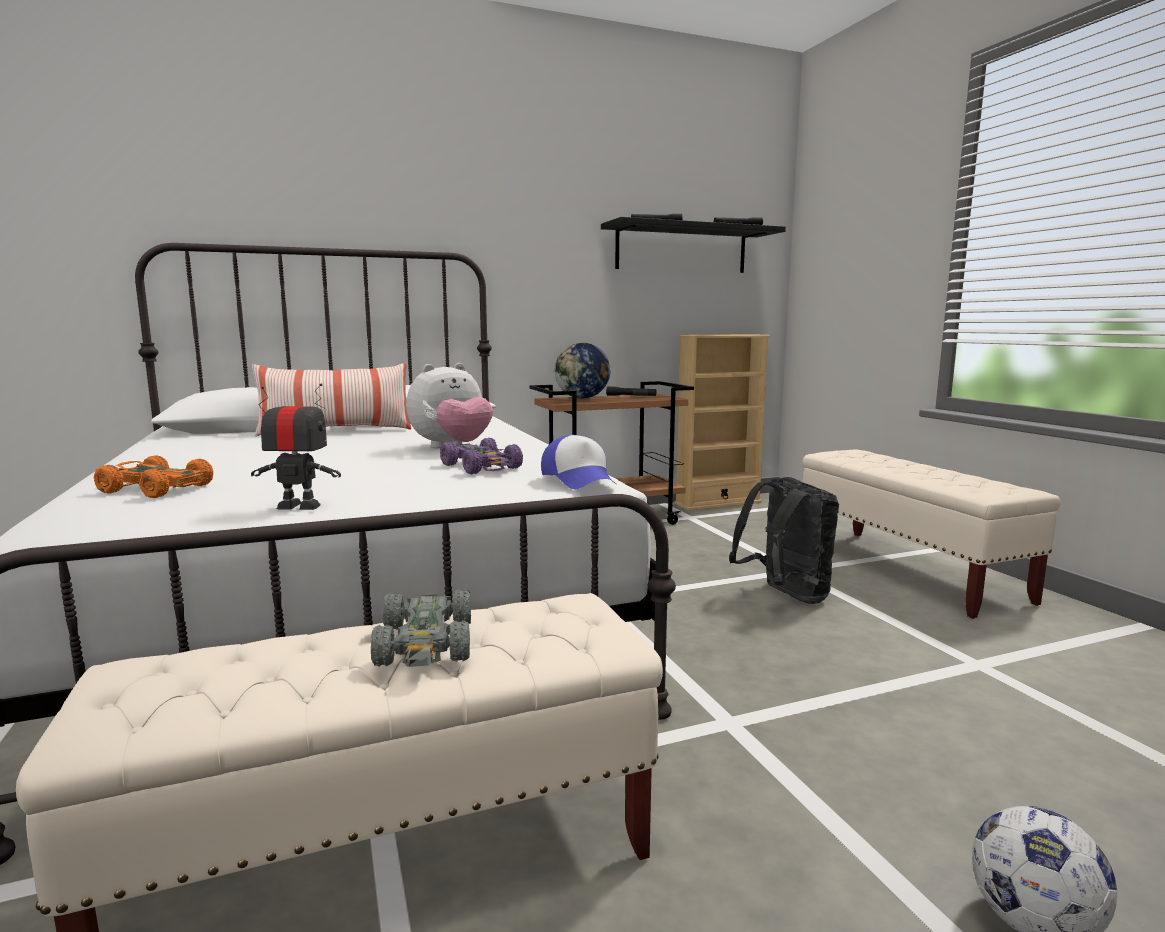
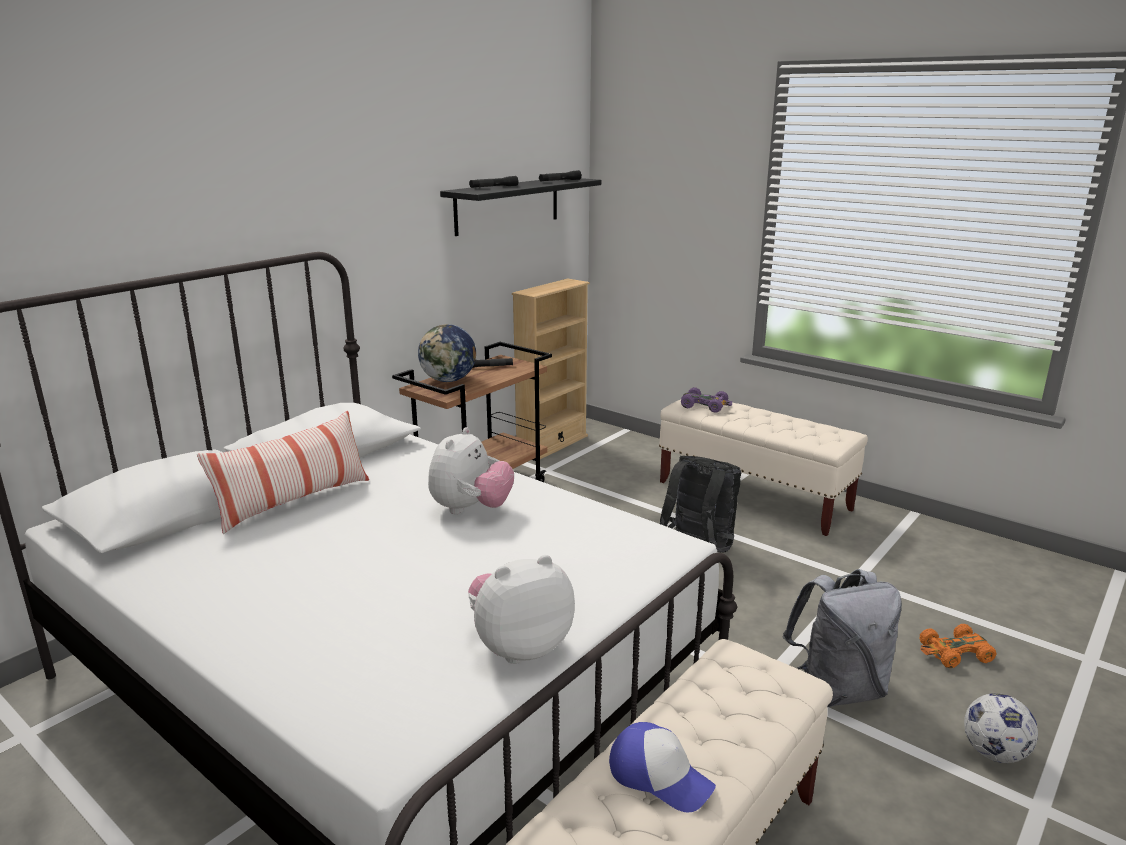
camera: 30 degrees left, 10 degrees up
orange toy car [94,455,213,498] -> orange toy car moved to [919,624,997,668]
toy robot [251,384,341,510] -> plush toy [468,555,575,664]
grey toy car [371,590,471,667] -> none
purple toy car [440,438,523,475] -> purple toy car moved to [681,387,733,413]
cap [541,435,617,489] -> cap moved to [609,722,716,813]
none -> grey backpack [782,569,902,707]

